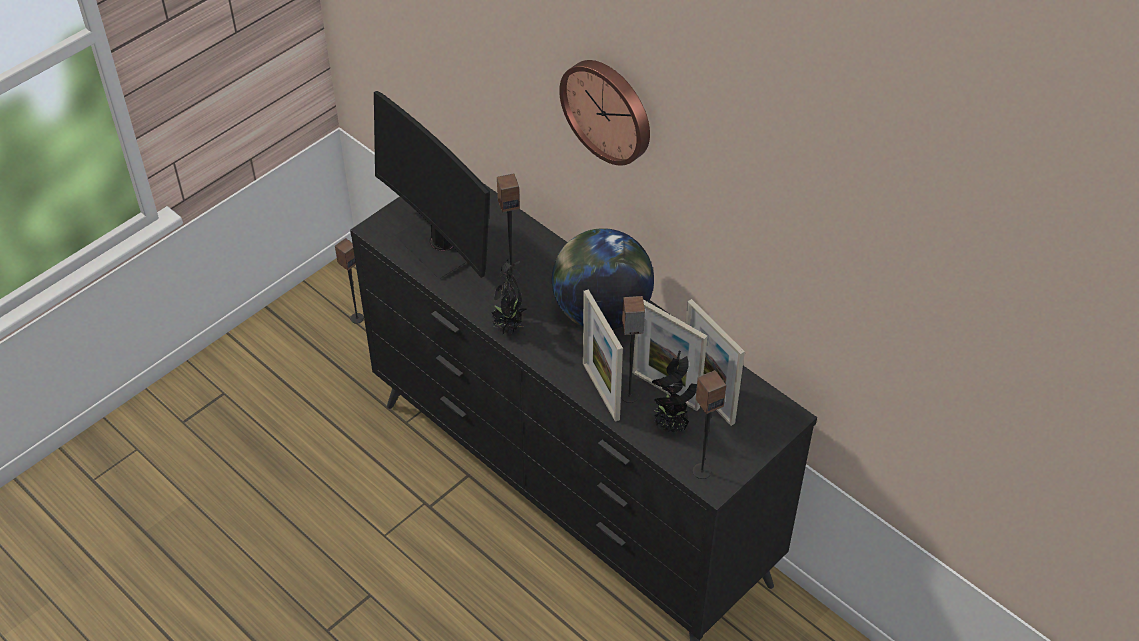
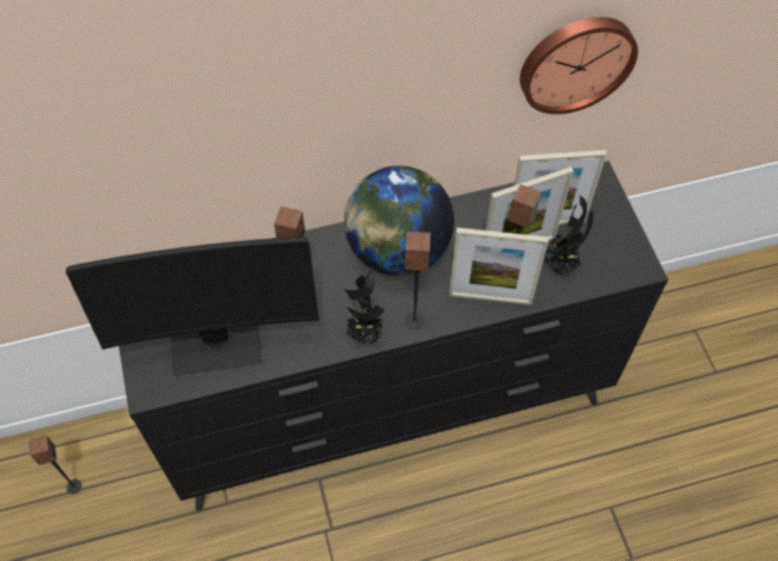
camera: 60 degrees left, 10 degrees up
wall clock [559,60,650,165] -> wall clock moved to [520,17,638,114]
speaker [693,370,726,479] -> speaker moved to [405,232,430,329]

